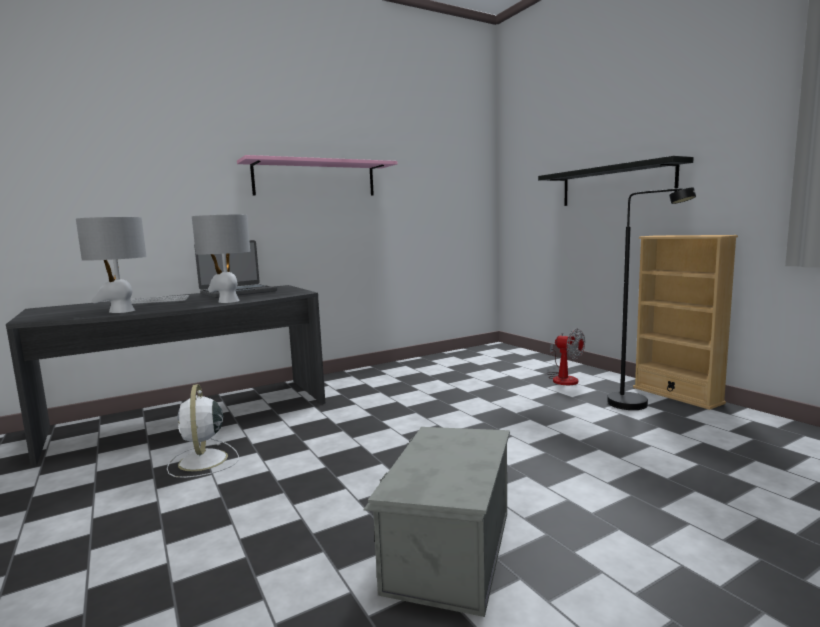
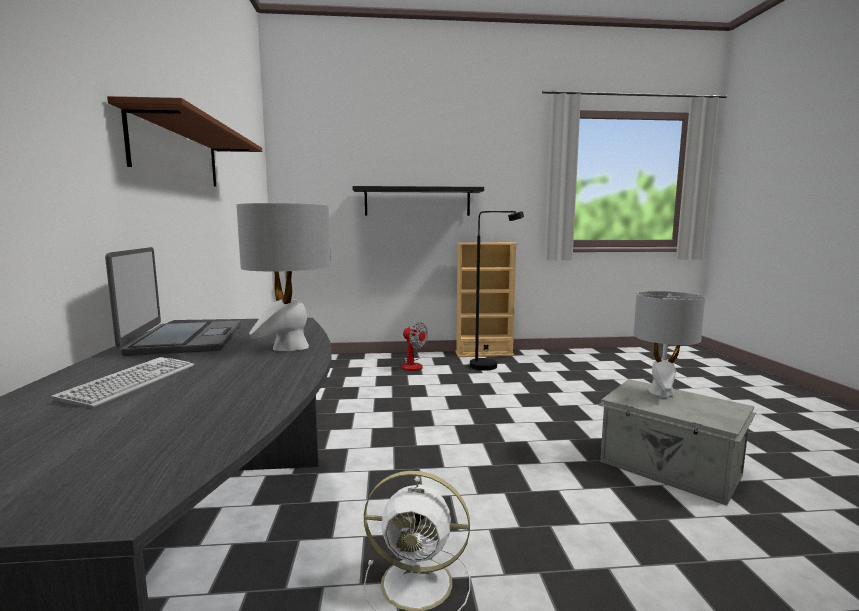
camera: 65 degrees left, 0 degrees up
grey table lamp [76,217,147,313] -> grey table lamp moved to [633,291,705,397]
pink shelf [237,155,397,195] -> brown shelf [107,96,262,186]
fan [547,328,585,385] -> fan turned 60 degrees clockwise [400,322,428,371]

